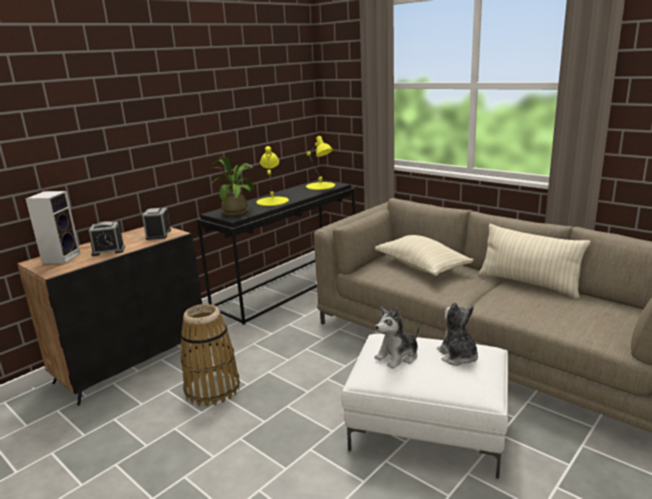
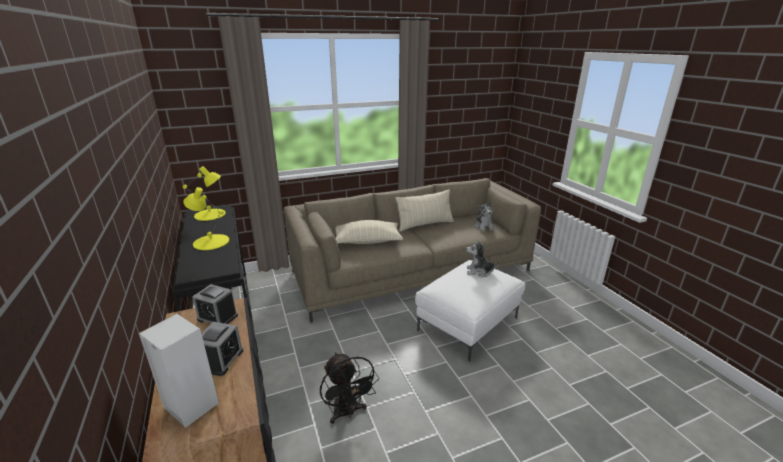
camera: 65 degrees left, 5 degrees up
basket [181,304,240,406] -> black fan [320,352,379,424]
potted plant [211,157,254,216] -> none
plush toy [375,307,420,369] -> plush toy moved to [474,201,494,231]

